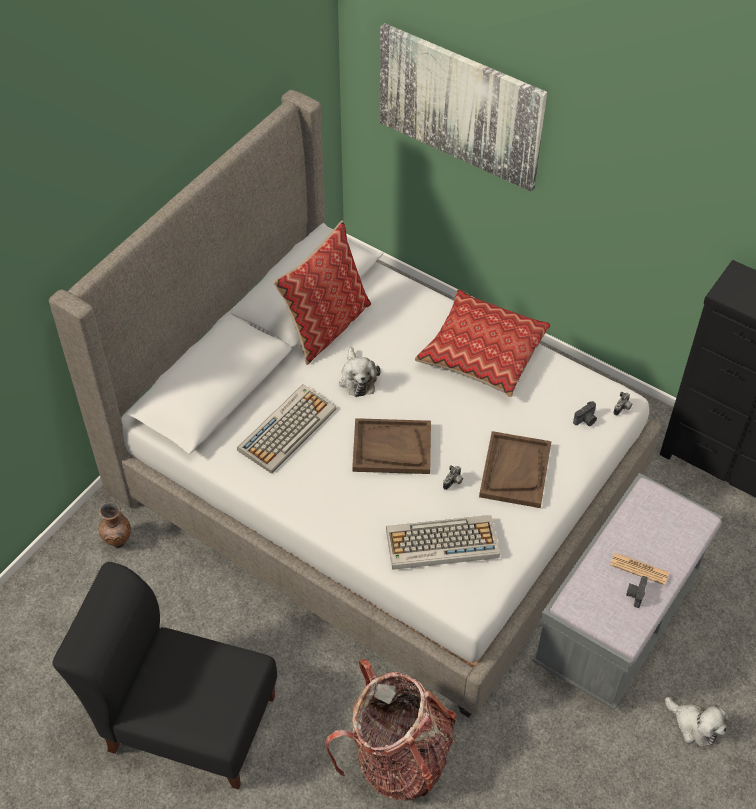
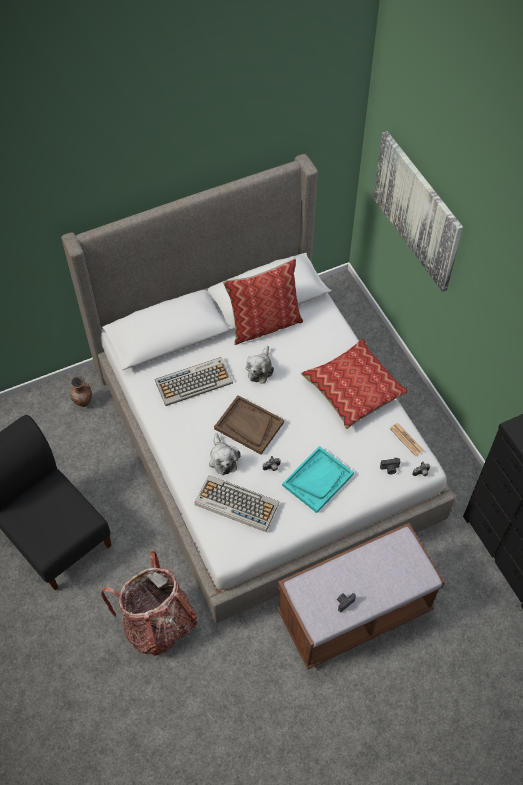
camera: 30 degrees right, 5 degrees up
brown tray [479,431,552,508] -> turquoise tray [282,446,354,513]
grey bench [532,473,722,710] -> brown bench [277,523,445,669]
newspaper [610,553,669,585] -> newspaper moved to [390,423,424,456]
plush toy [665,697,729,747] -> plush toy moved to [209,433,241,475]

